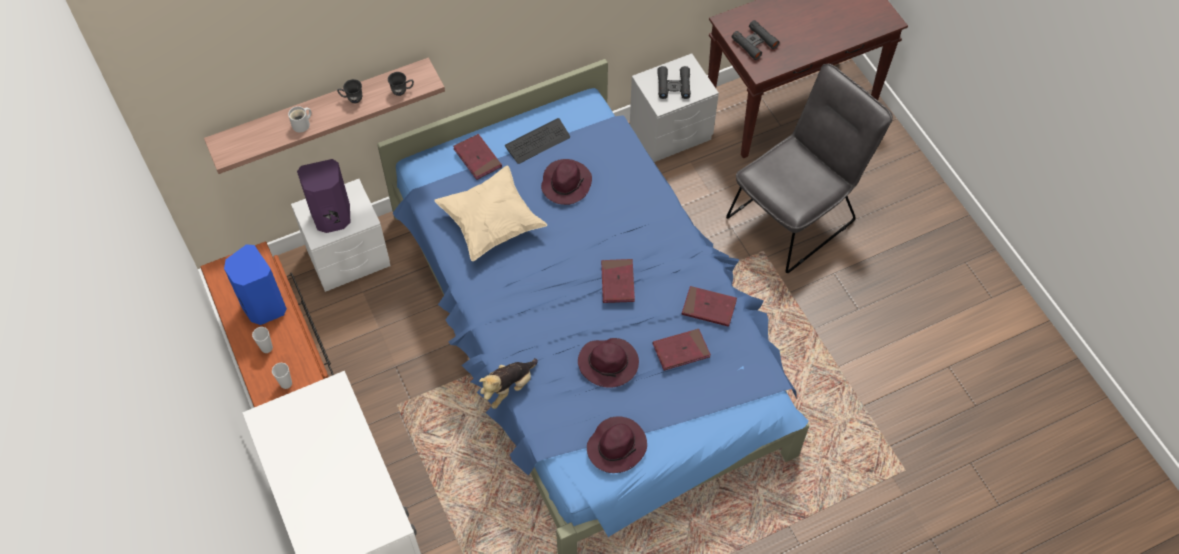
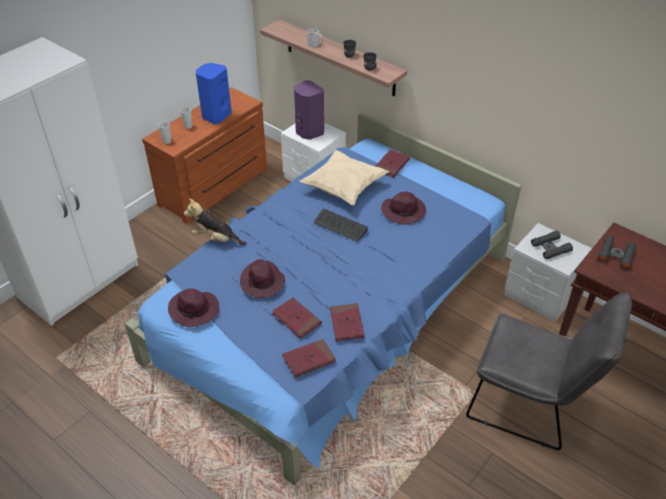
camera: 65 degrees right, 15 degrees down
keyboard [505,118,570,164] -> keyboard moved to [314,209,369,242]
red book [601,259,635,303] -> red book moved to [282,339,336,377]

